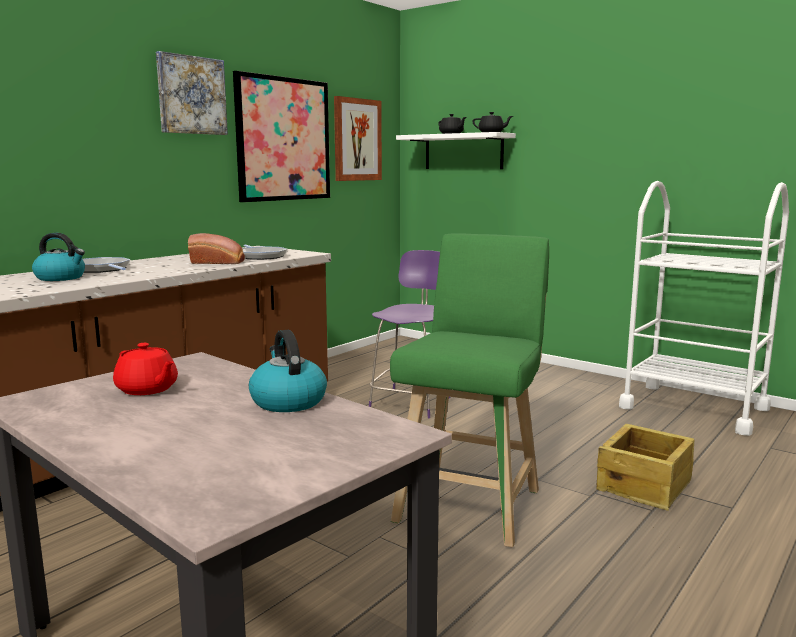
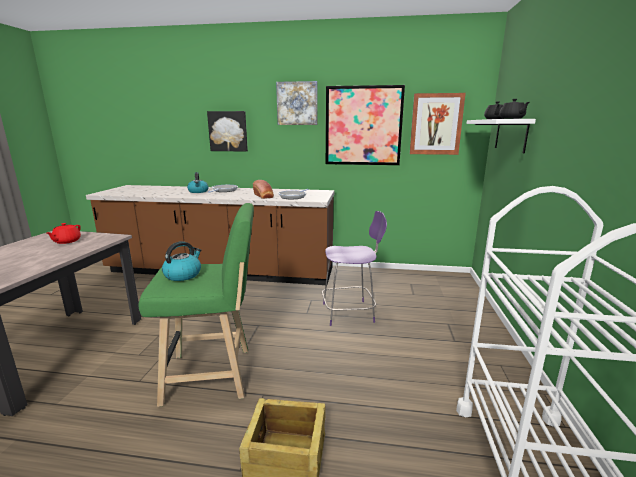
camera: 60 degrees right, 5 degrees up
kettle [249,330,327,412] -> kettle moved to [162,241,201,281]
none -> picture [207,111,248,152]

